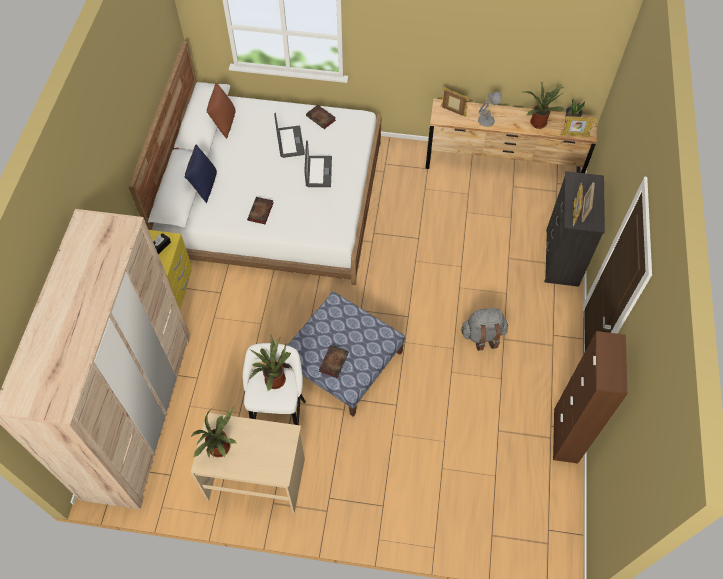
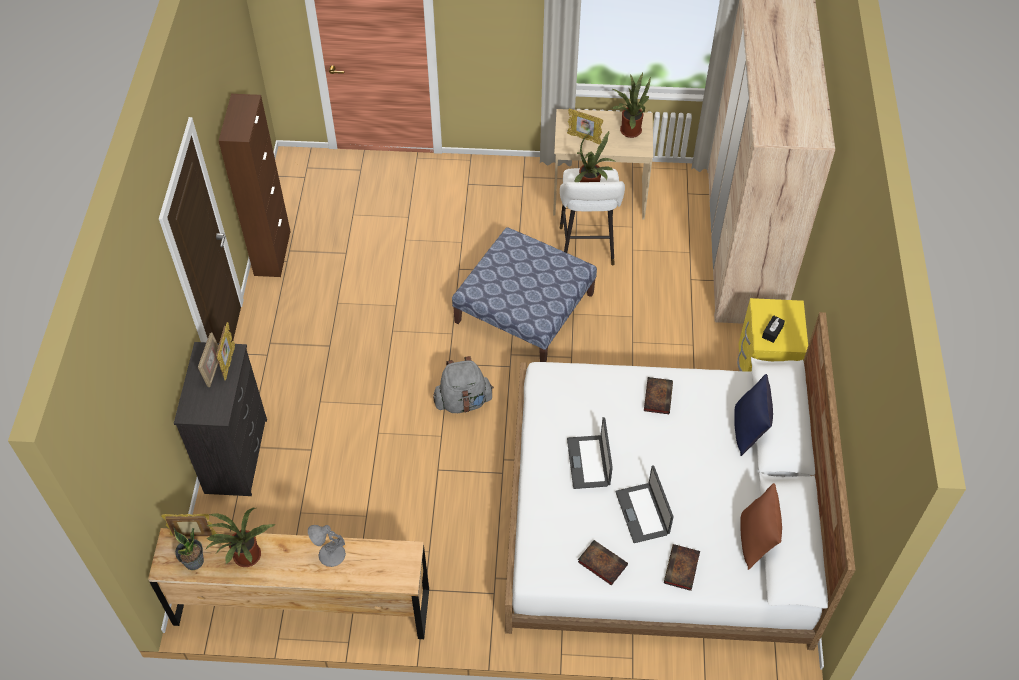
camera: 175 degrees right, 5 degrees down
book [319,345,349,378] -> book moved to [664,544,700,591]
picture frame [441,87,469,117] -> picture frame moved to [567,109,603,144]
grey backpack [461,308,508,351] -> grey backpack moved to [433,356,494,413]

